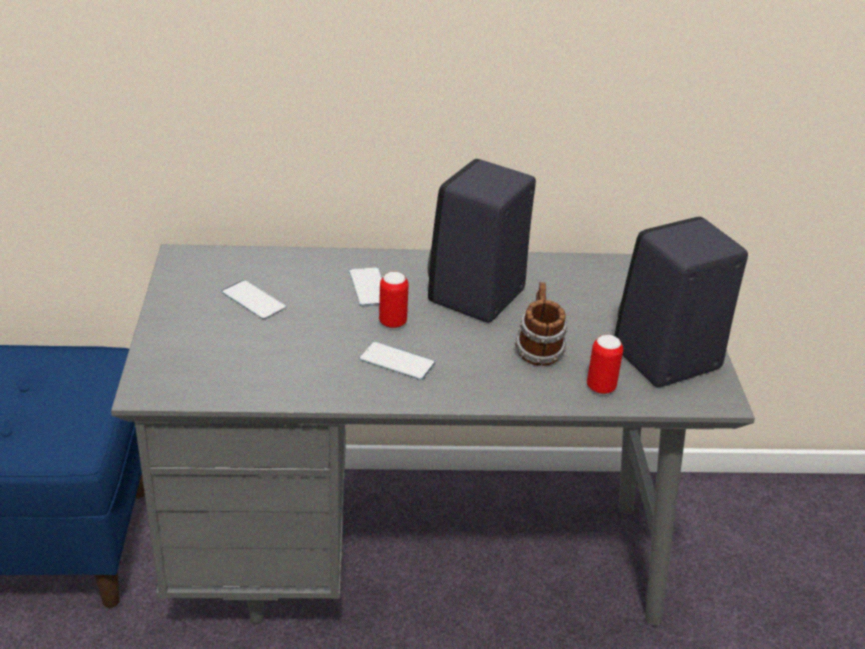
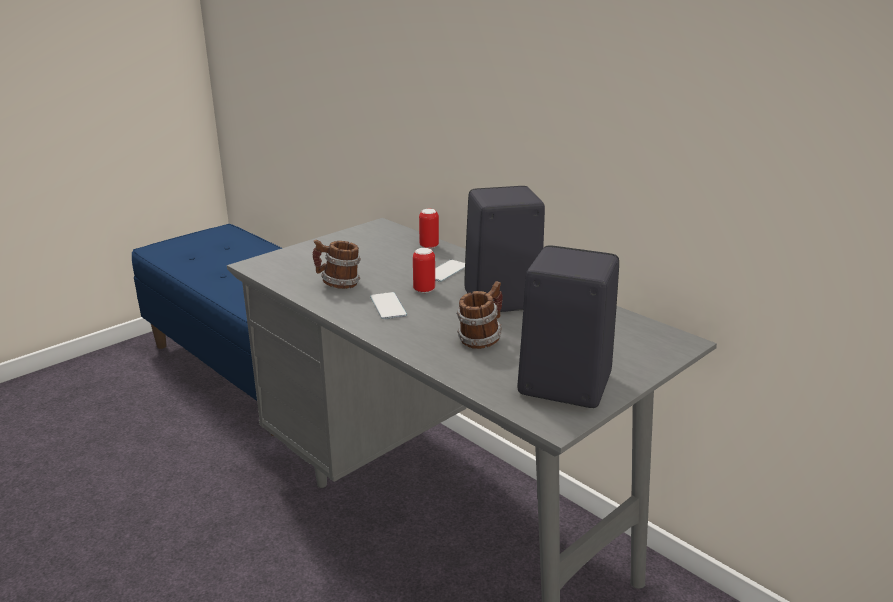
camera: 50 degrees right, 10 degrees down
phone [221,280,287,319] -> none
can [587,335,623,394] -> can moved to [419,209,439,249]
none -> mug [313,239,361,289]

